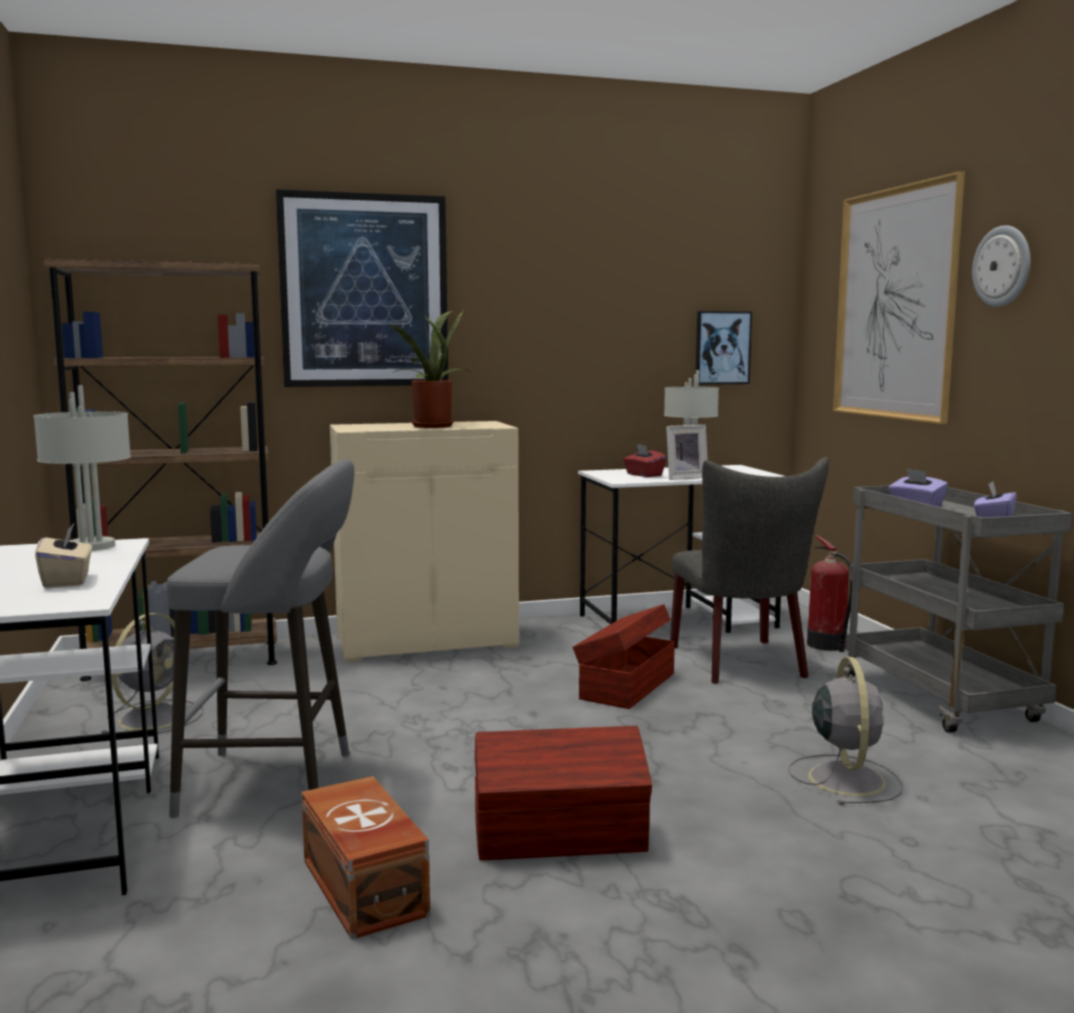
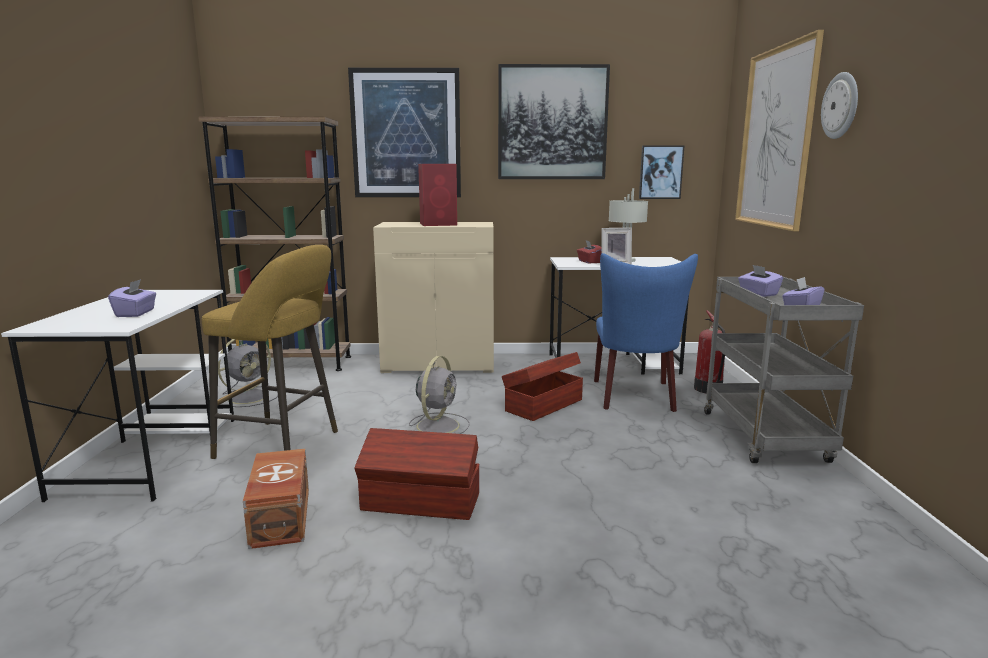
camera: 15 degrees right, 5 degrees up
grey table lamp [34,385,131,551] -> none
beige tissue box [35,524,92,588] -> purple tissue box [108,279,156,317]
grey stool [167,459,354,818] -> yellow stool [202,245,338,459]
potted plant [387,310,471,428] -> red speaker [418,164,457,226]
grey chair [670,457,829,684] -> blue chair [594,253,698,412]
grey fan [788,657,903,805] -> grey fan moved to [409,356,470,434]
none -> picture [498,64,610,179]

